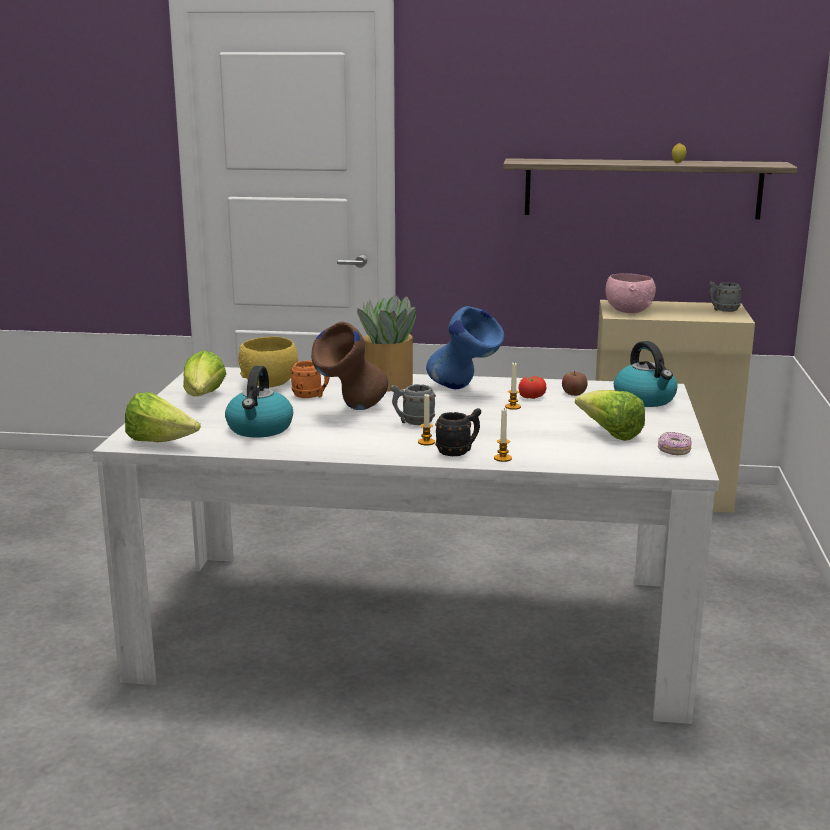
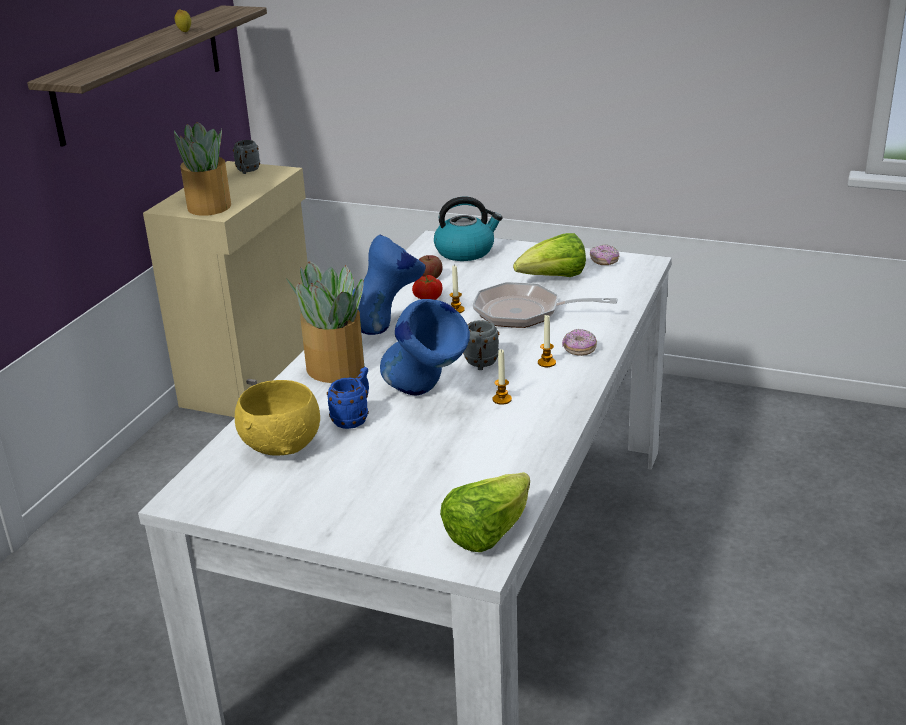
camera: 75 degrees left, 10 degrees up
lettuce [183,350,226,396] -> none
kettle [225,366,293,438] -> none
orange mug [290,361,330,398] -> blue mug [327,367,369,429]
brown vase [311,322,388,410] -> blue vase [380,299,470,395]
black mug [435,408,481,456] -> donut [562,329,597,356]
candle [494,408,512,462] -> candle moved to [492,349,512,405]
pink bowl [605,273,656,313] -> potted plant [174,122,231,216]
none -> frying pan [473,282,618,328]

